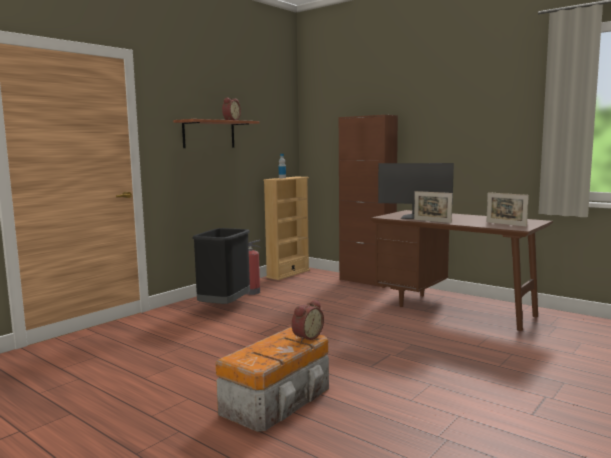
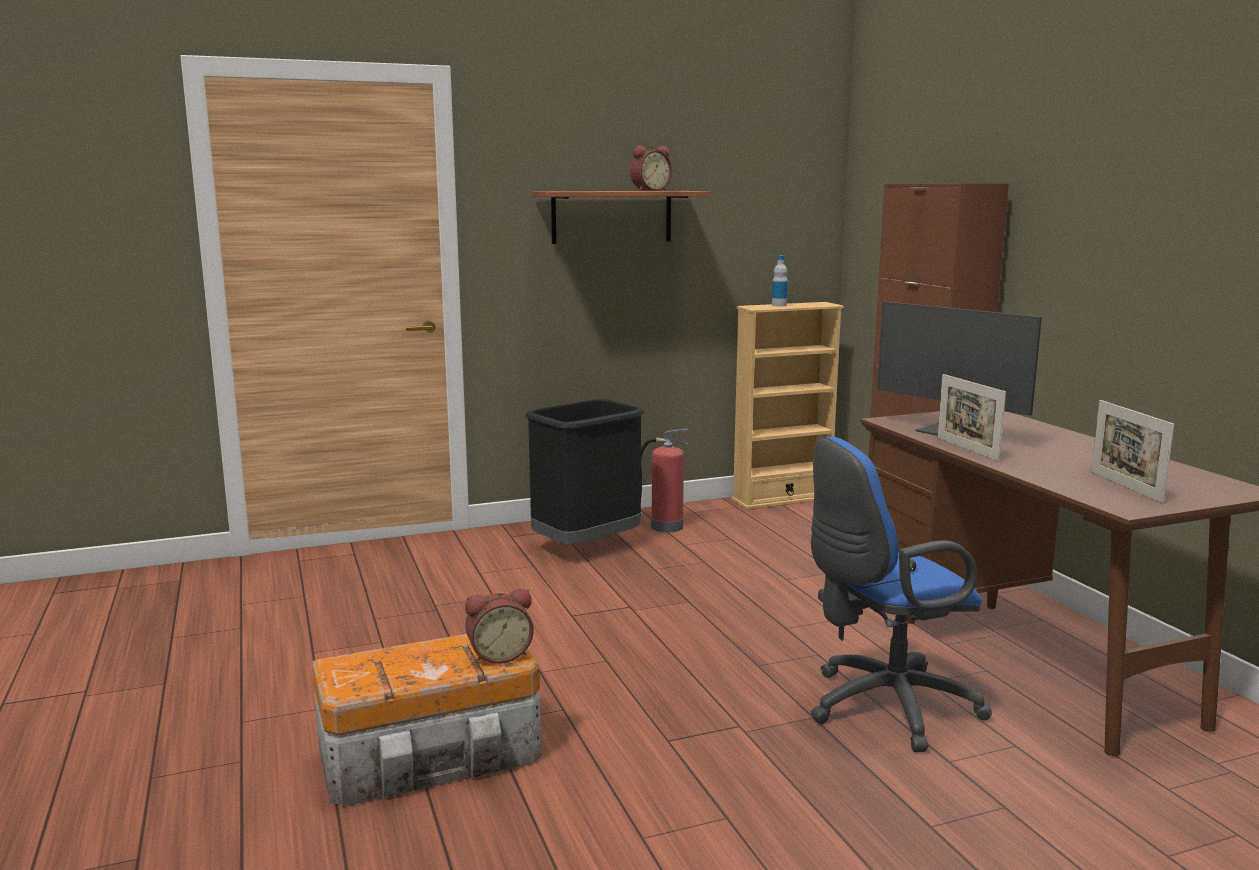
camera: 30 degrees right, 5 degrees up
none -> blue office chair [811,437,992,752]

